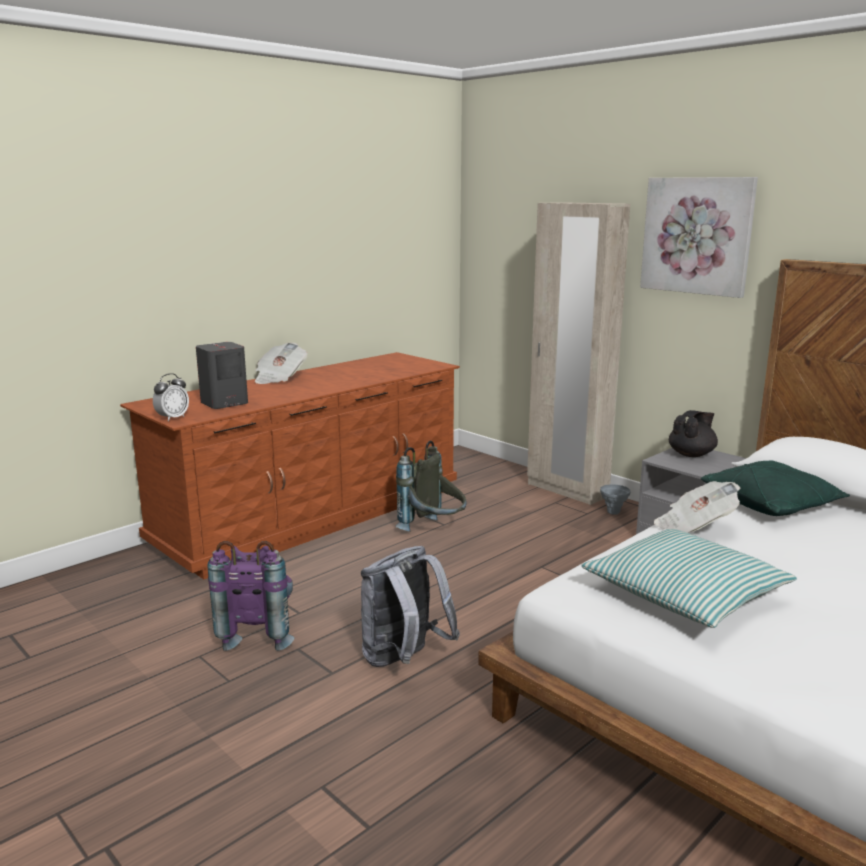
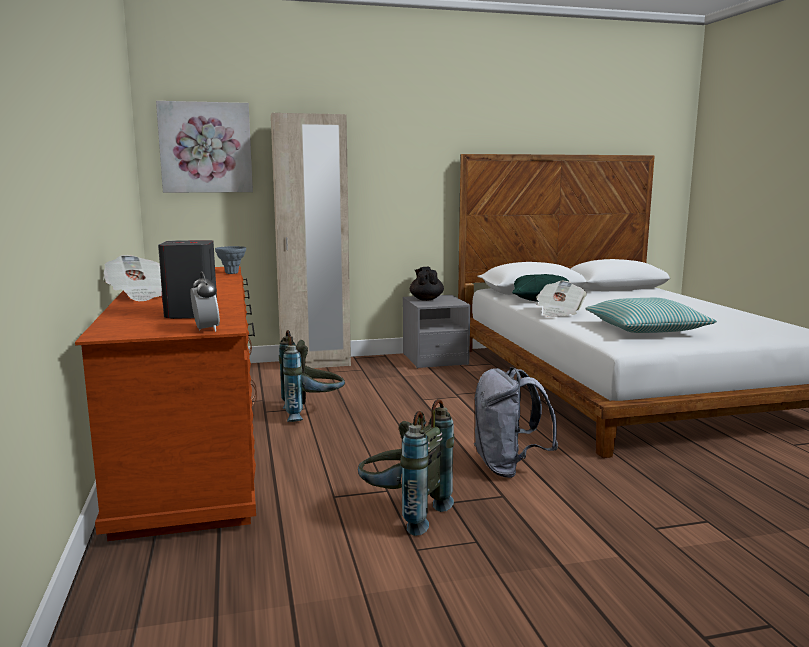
camera: 60 degrees left, 5 degrees down
purple backpack [208,541,294,651] -> grey backpack [358,399,454,536]
grey vase [600,484,631,515] -> grey vase moved to [215,246,246,274]
picture [640,177,758,298] -> picture moved to [156,101,253,193]

